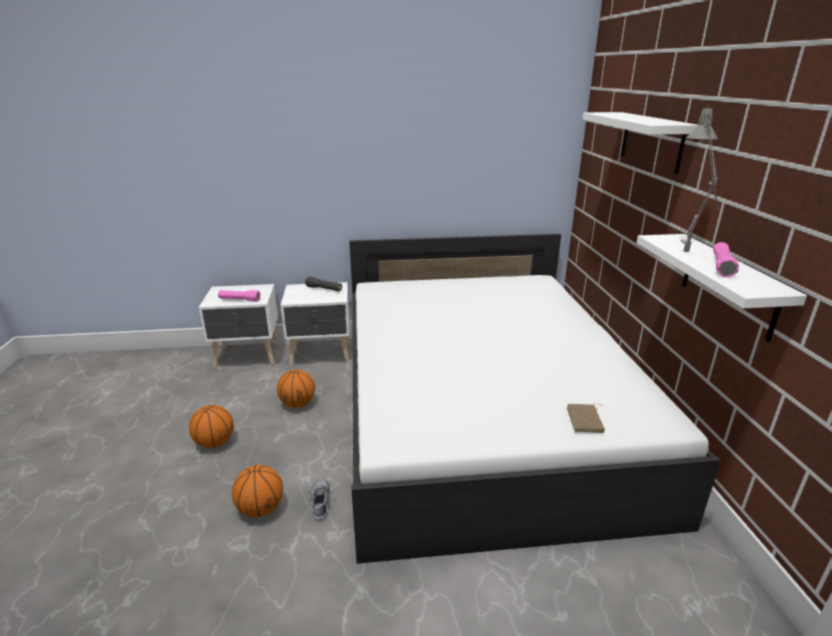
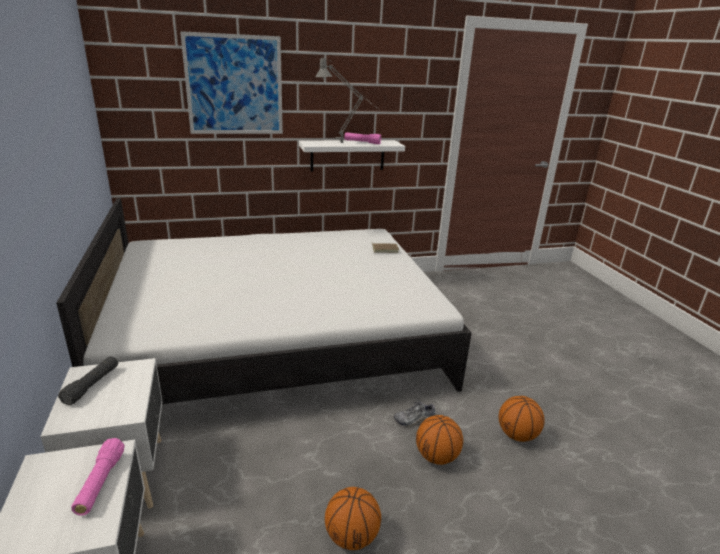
camera: 100 degrees left, 0 degrees up
basketball [277,370,315,408] -> basketball moved to [499,396,545,442]
white shelf [583,112,699,174] -> picture [180,31,283,134]

